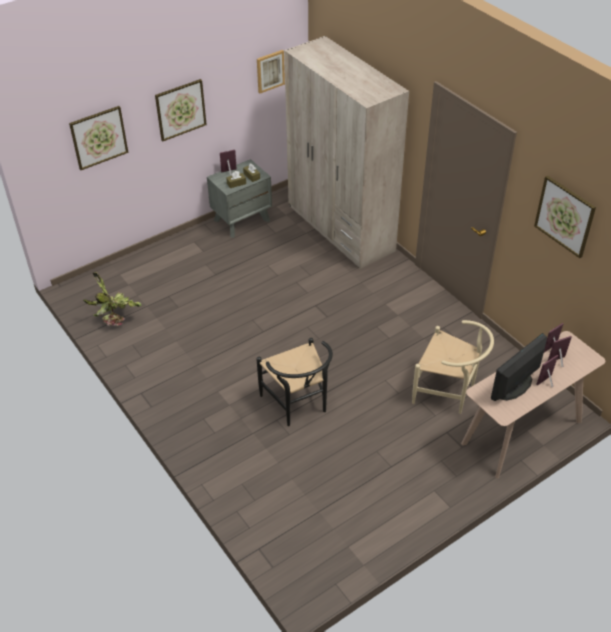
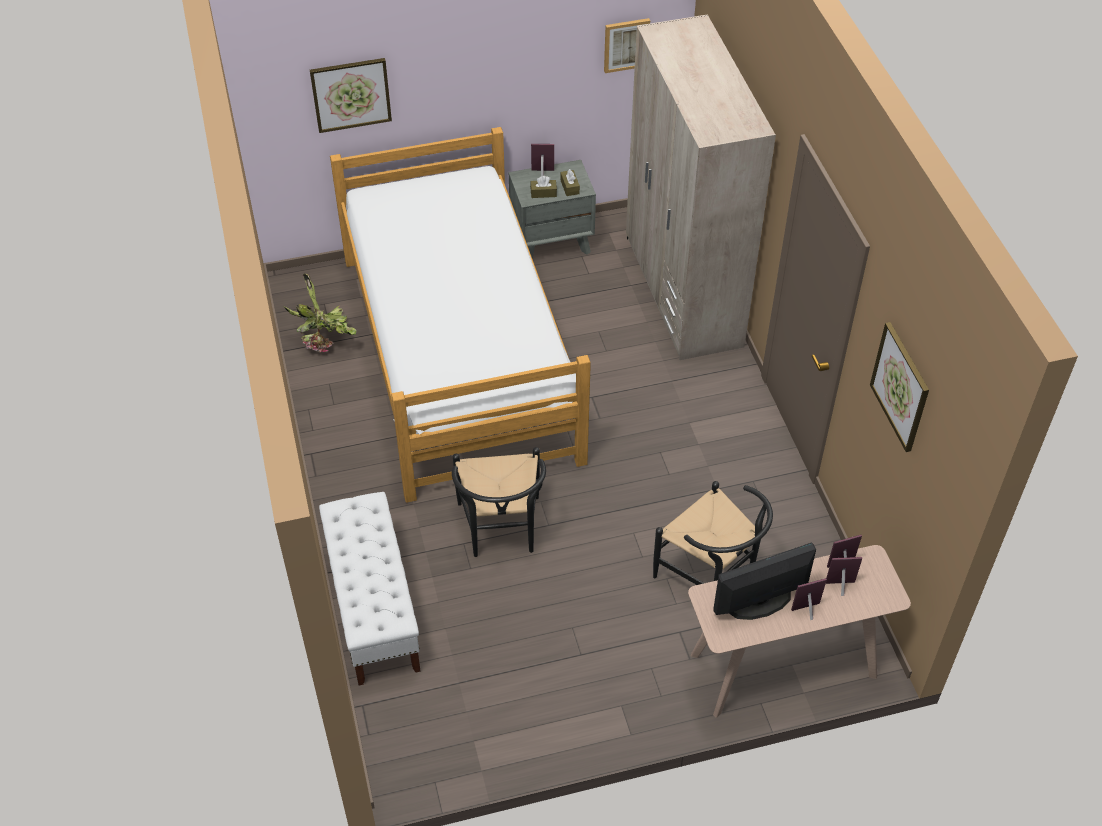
camera: 20 degrees right, 5 degrees up
picture [155,79,207,141] -> none
beige chair [412,320,494,414] -> black chair [653,481,773,585]
none -> white bench [319,492,421,686]
none -> bed [330,127,591,503]

